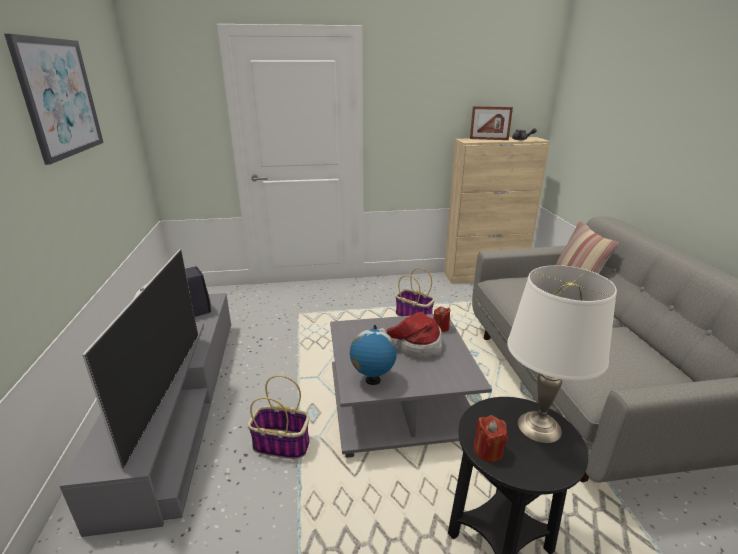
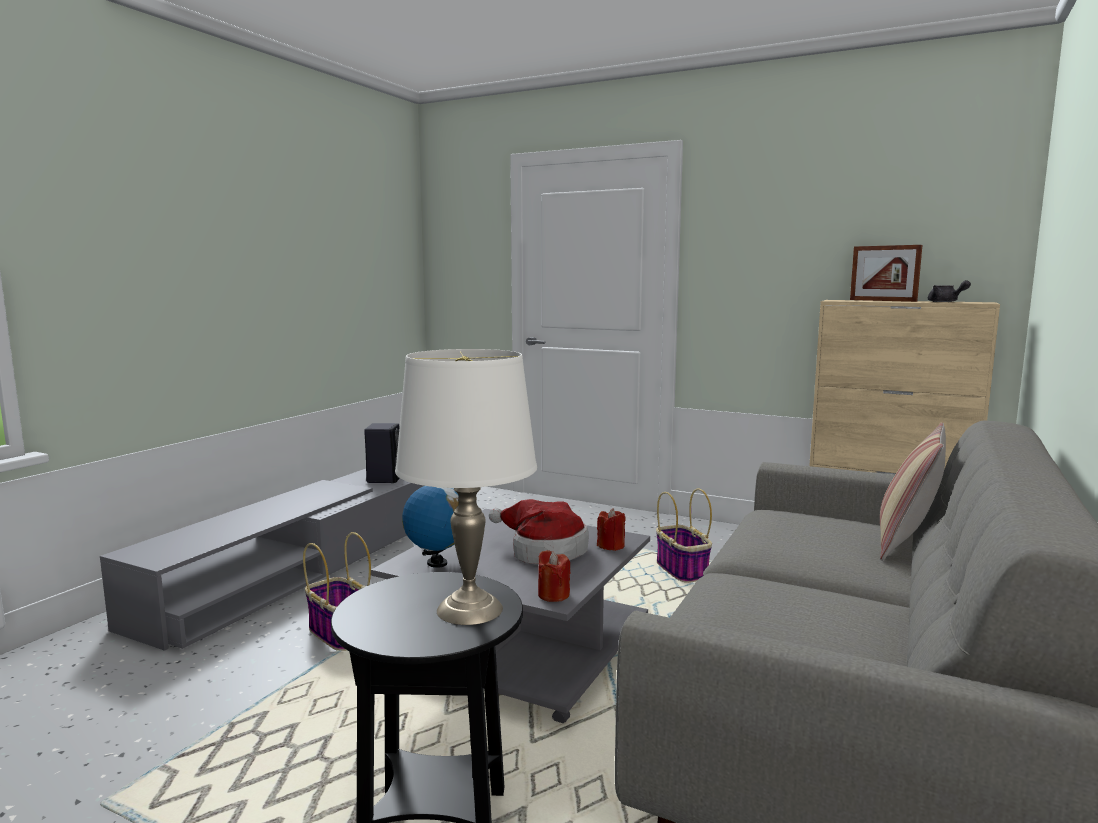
camera: 35 degrees right, 15 degrees down
picture [4,34,104,165] -> none
television [82,249,198,469] -> none
red candle [474,415,508,462] -> red candle moved to [538,550,570,602]

